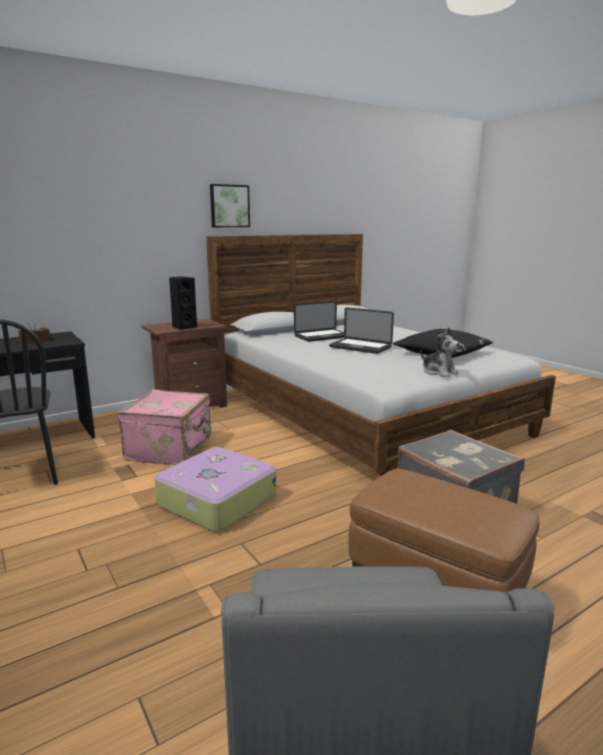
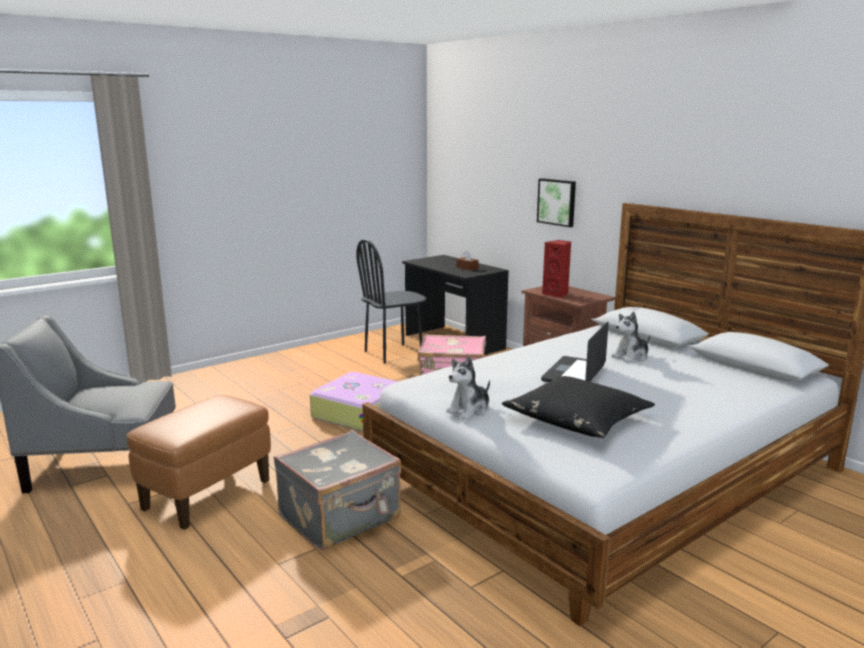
camera: 85 degrees right, 0 degrees up
black speaker [169,277,197,330] -> red speaker [542,240,571,298]
picture [210,184,250,227] -> picture moved to [537,178,576,227]
laptop [294,301,344,342] -> plush toy [611,312,650,363]

